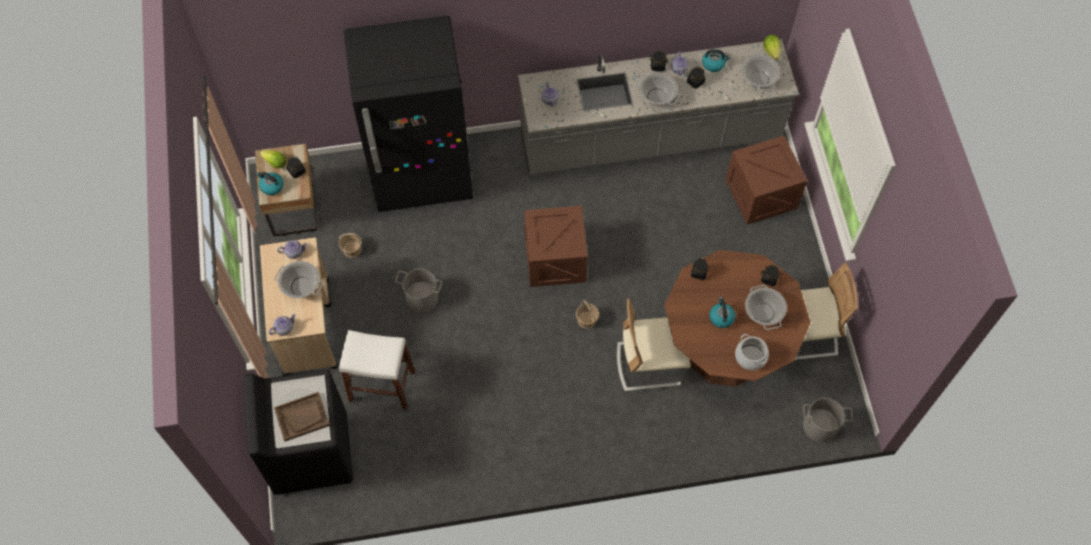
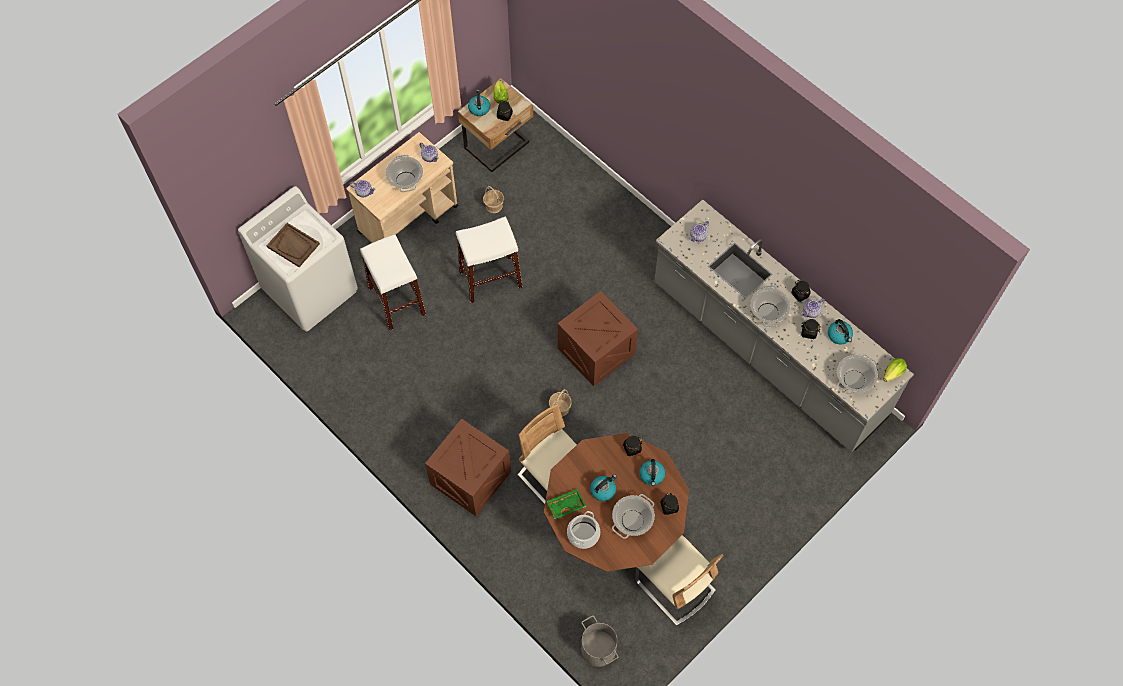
camera: 55 degrees right, 0 degrees up
black washing machine [243,370,353,495] -> white washing machine [238,186,358,332]
black fridge [344,16,473,212] -> none
grey bucket [395,269,442,312] -> white stool [456,216,522,303]
crate [726,136,807,225] -> crate moved to [425,419,511,516]
none -> green tray [546,489,586,519]
none -> kettle [639,459,665,486]

